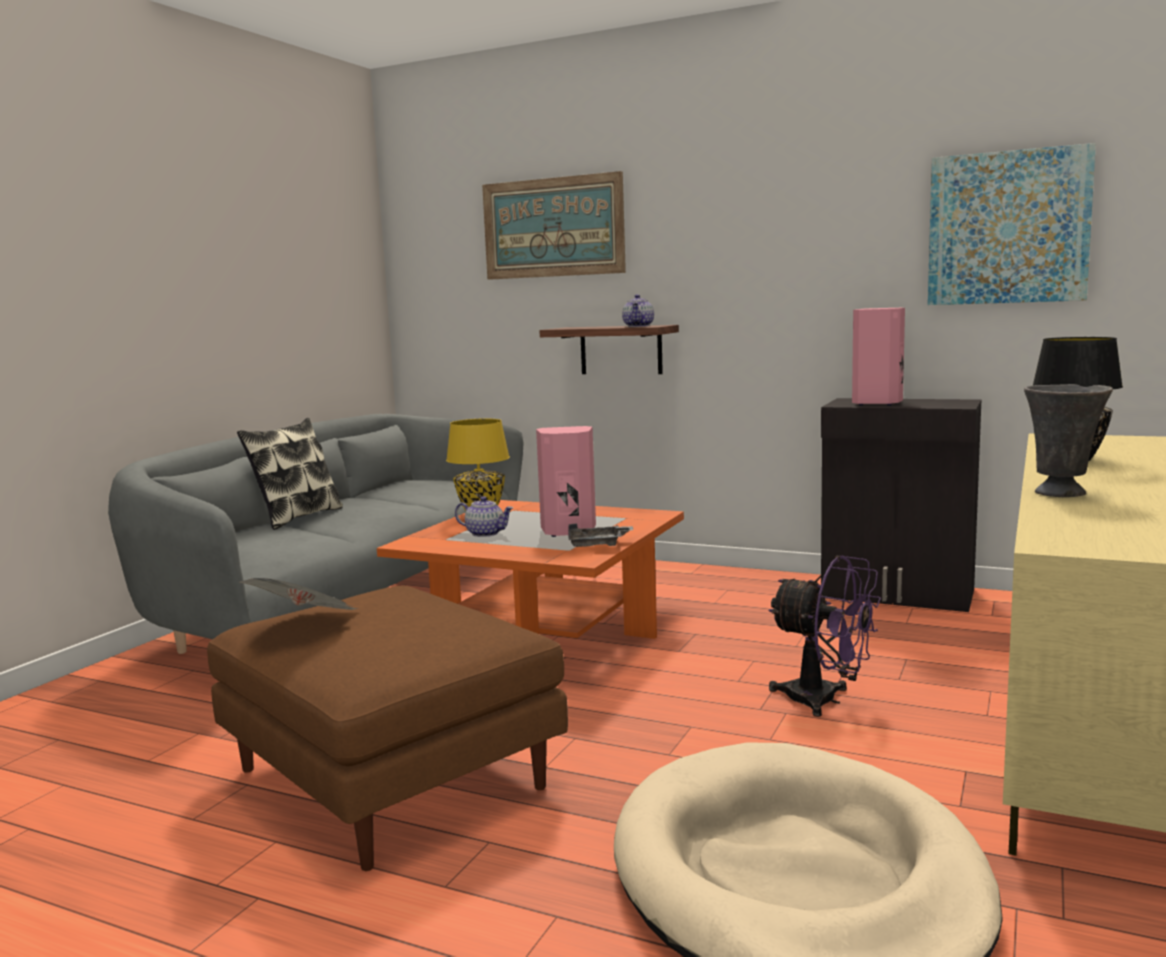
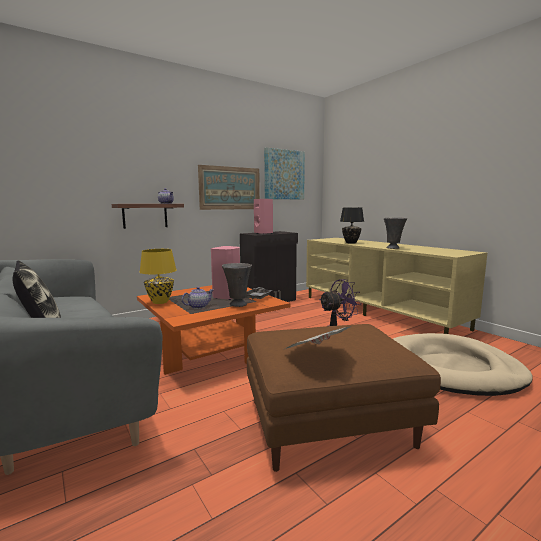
camera: 60 degrees left, 0 degrees up
picture [482,171,626,280] -> picture moved to [198,165,260,210]
none -> grey vase [222,263,252,307]

